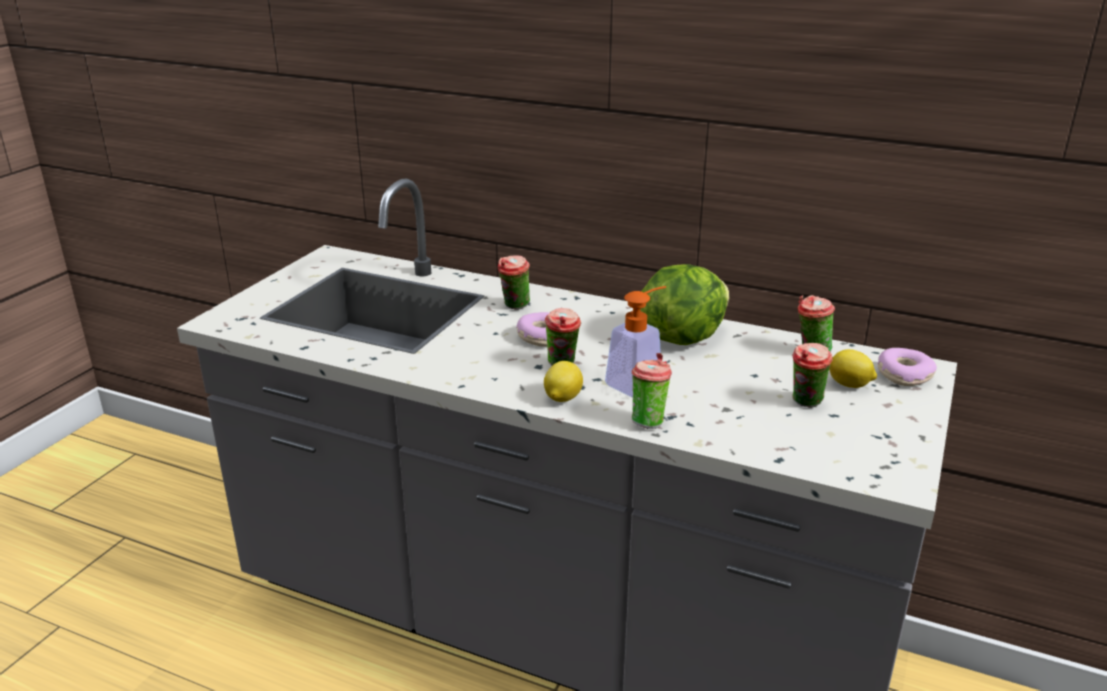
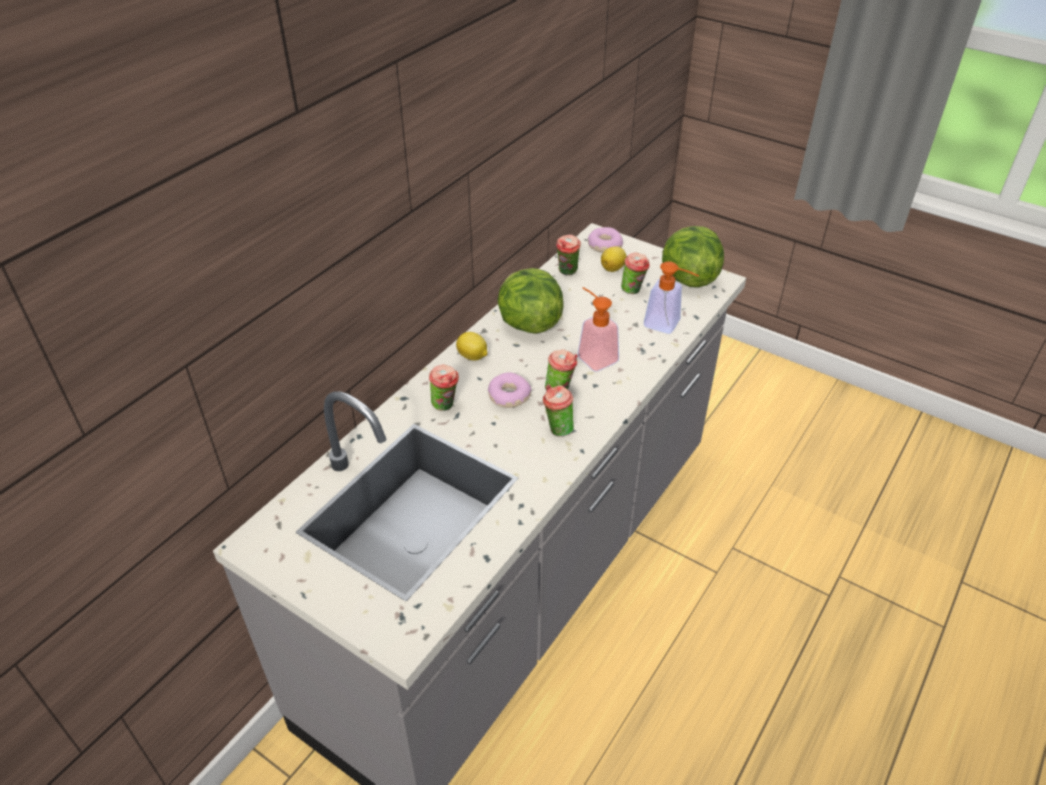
camera: 80 degrees left, 15 degrees up
lemon [544,361,583,402] -> lemon moved to [456,332,487,361]
cup [632,353,672,429] -> cup moved to [543,385,574,437]
none -> soap dispenser [644,261,699,334]
none -> lettuce [662,226,724,287]

